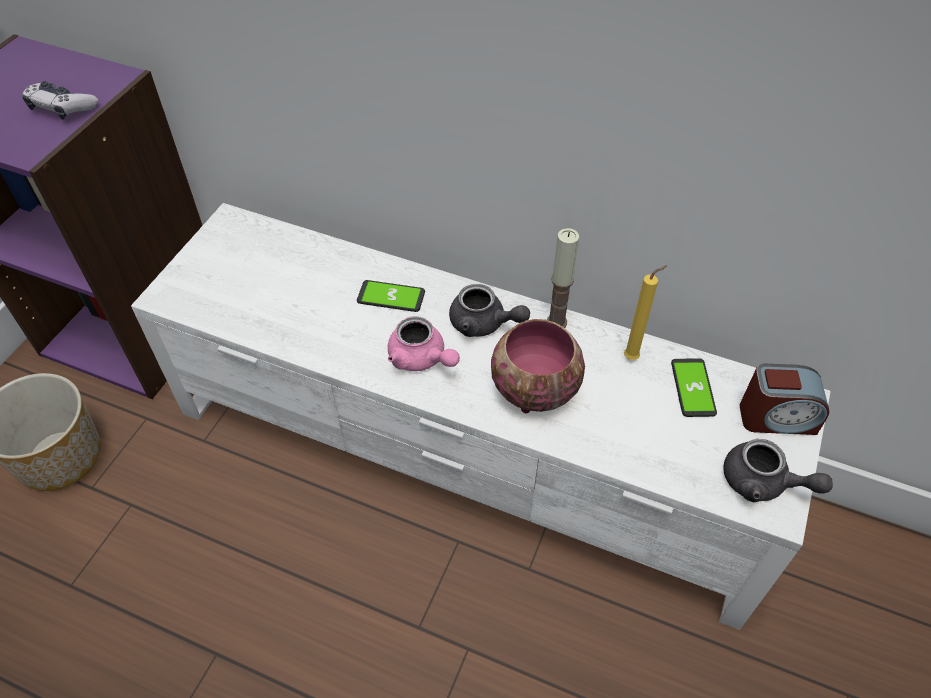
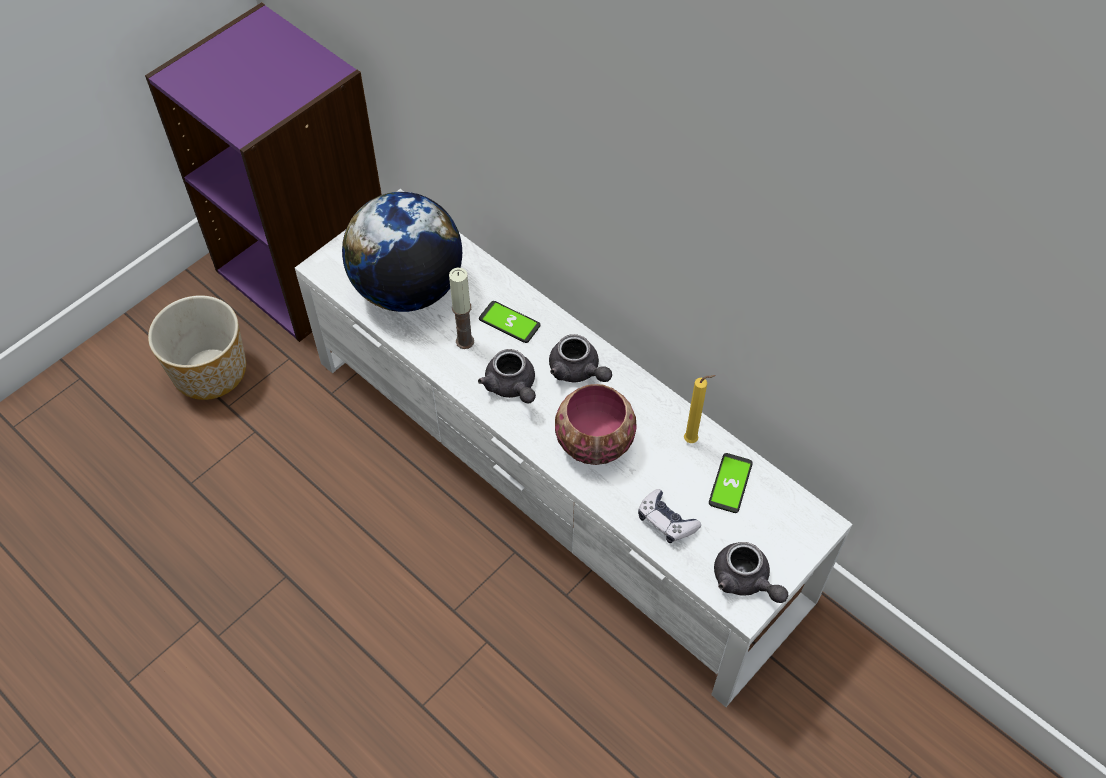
camera: 20 degrees right, 5 degrees up
game controller [22,81,98,120] -> game controller moved to [638,489,701,543]
pink teapot [388,316,460,371] -> grey teapot [478,349,536,403]
candle [547,228,579,328] -> candle moved to [449,268,474,349]
alarm clock [740,364,829,435] -> none
none -> globe [342,192,462,312]

